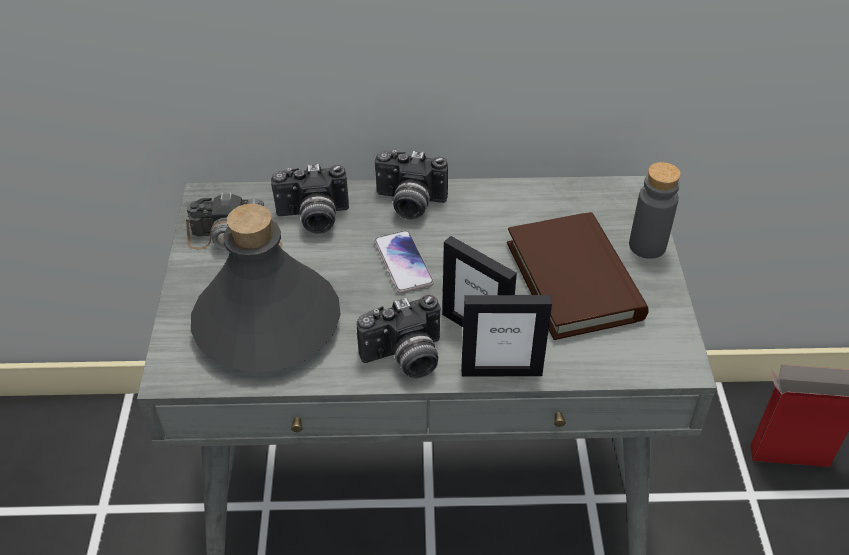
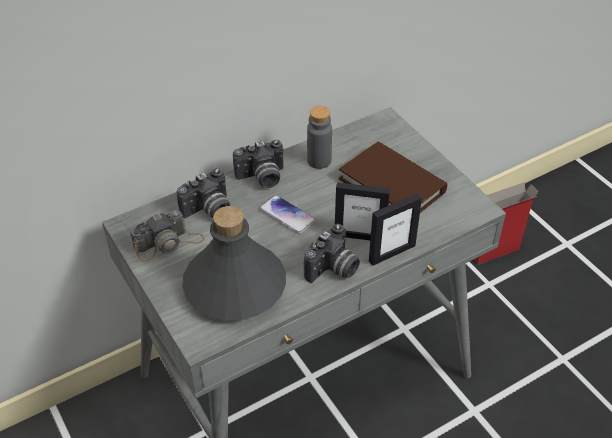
camera: 30 degrees left, 0 degrees up
grey bottle [629,162,681,259] -> grey bottle moved to [307,106,332,169]

